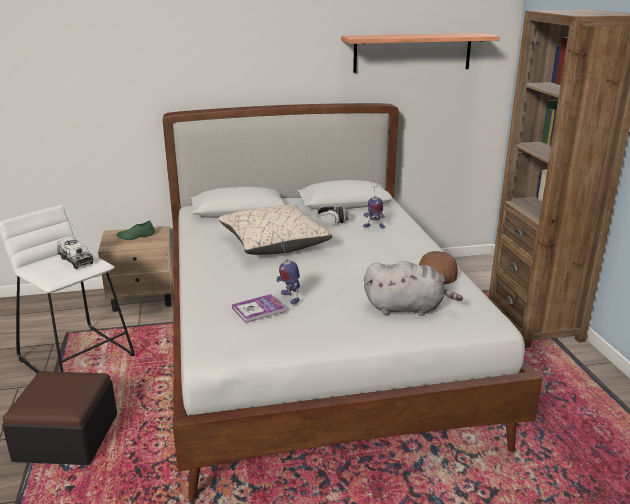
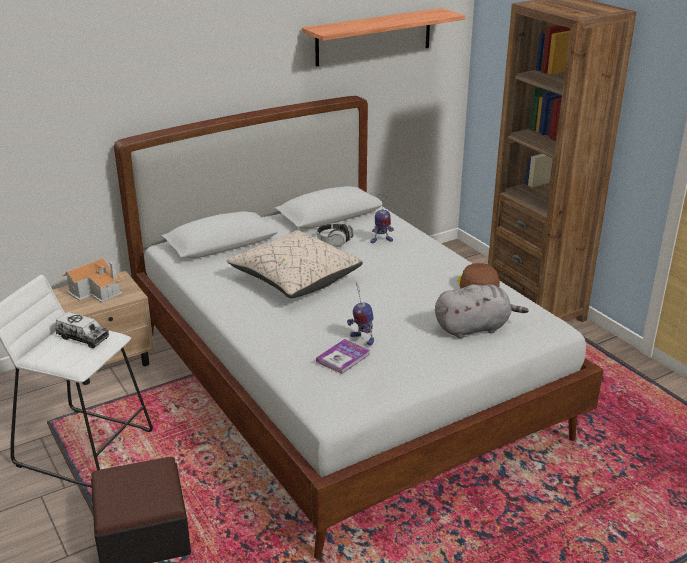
camera: 20 degrees left, 5 degrees up
green shoe [116,220,155,240] -> toy house [62,258,123,303]

